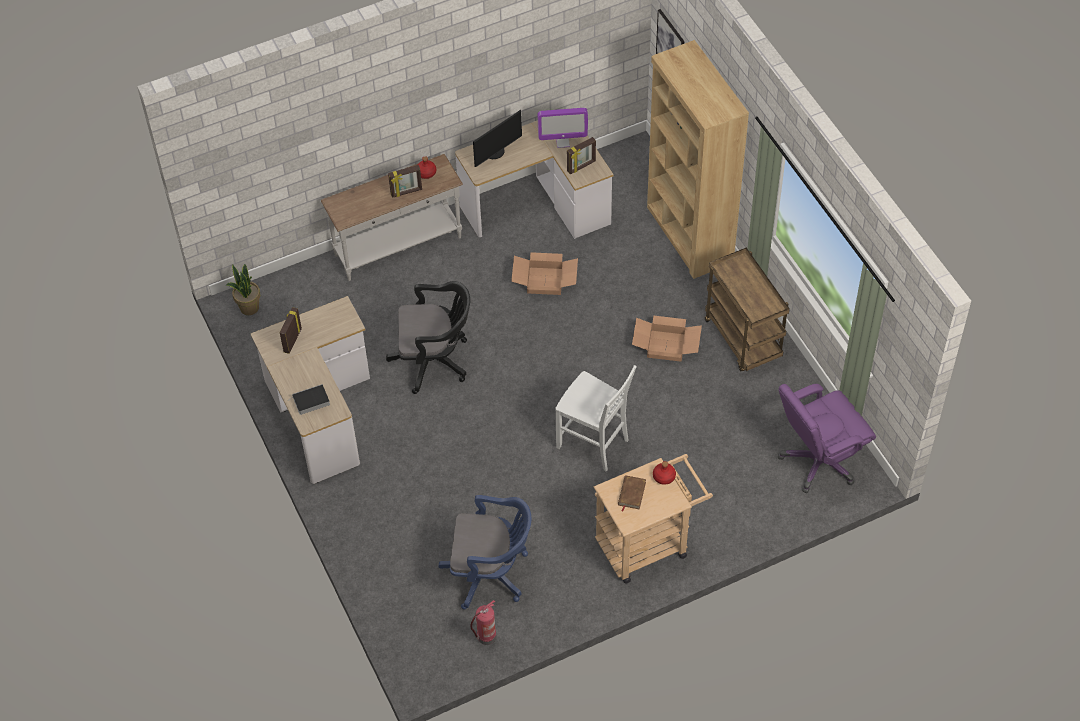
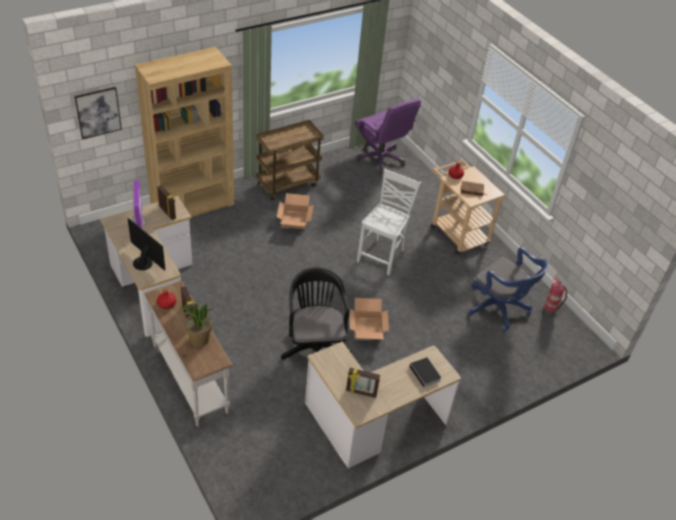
camera: 100 degrees left, 10 degrees down
potted plant [226,264,260,315] -> potted plant moved to [180,303,214,347]
blue office chair [438,495,532,609] -> blue office chair turned 135 degrees clockwise [467,247,549,332]
cardboard box [511,252,578,295] -> cardboard box moved to [349,298,389,339]

